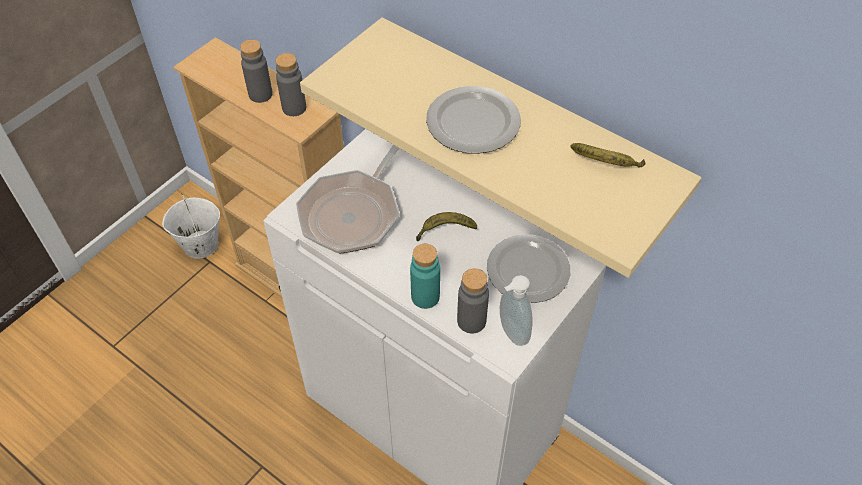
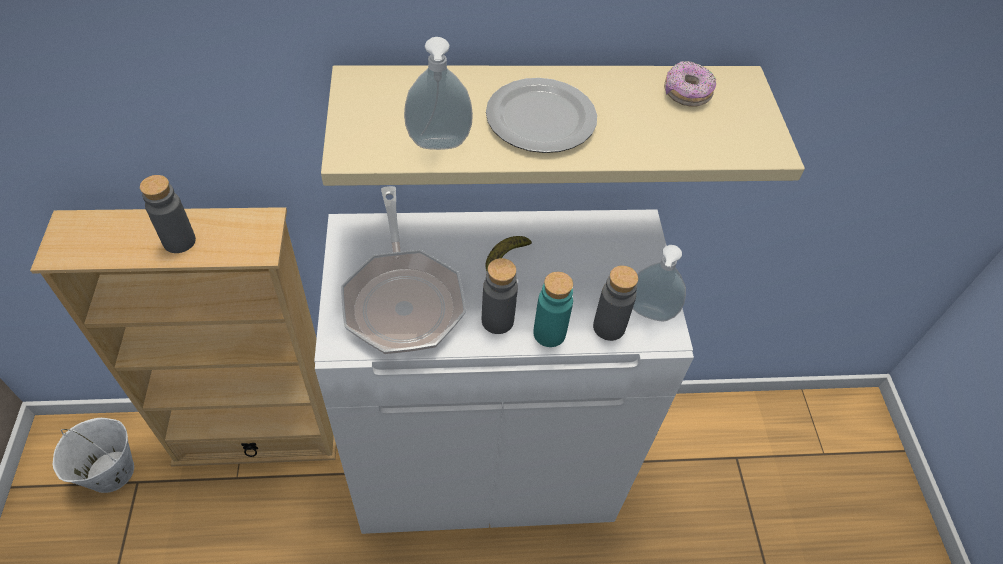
camera: 45 degrees left, 0 degrees up
grey bottle [276,53,306,116] -> grey bottle moved to [482,258,518,334]
plate [487,234,570,303] -> none
banana [570,143,646,168] -> donut [664,61,716,107]
none -> soap dispenser [404,37,473,150]

